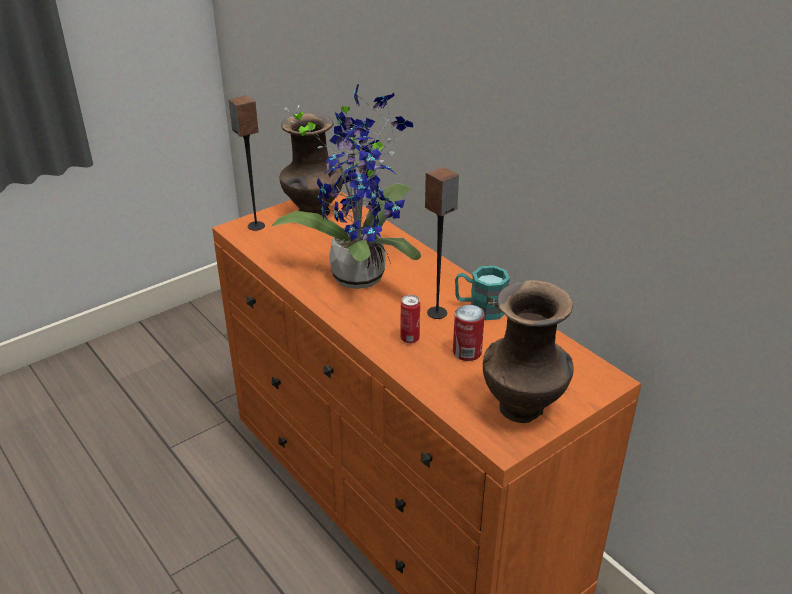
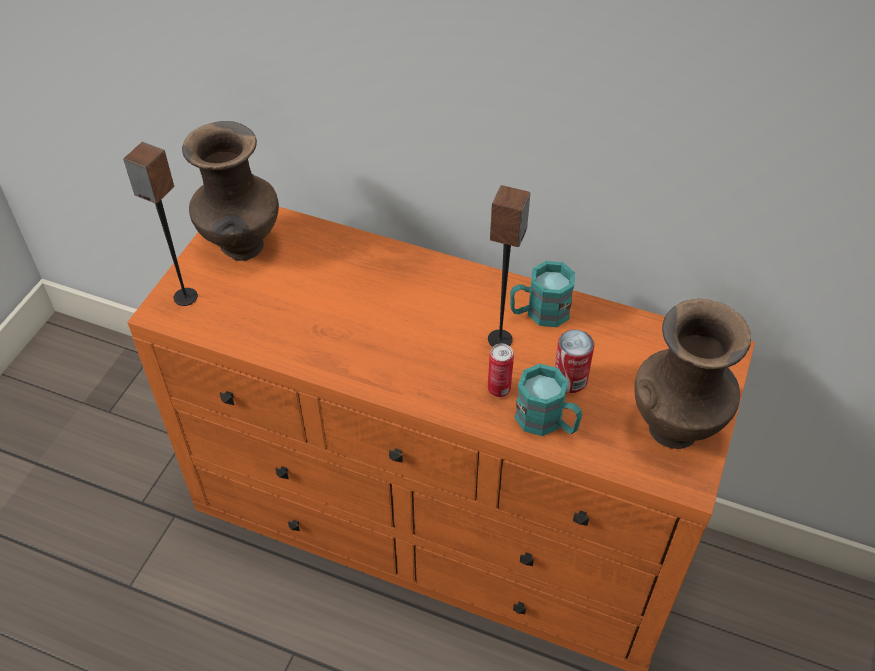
camera: 30 degrees left, 15 degrees up
potted plant [272,84,421,289] -> none
none -> turquoise mug [515,364,582,436]

